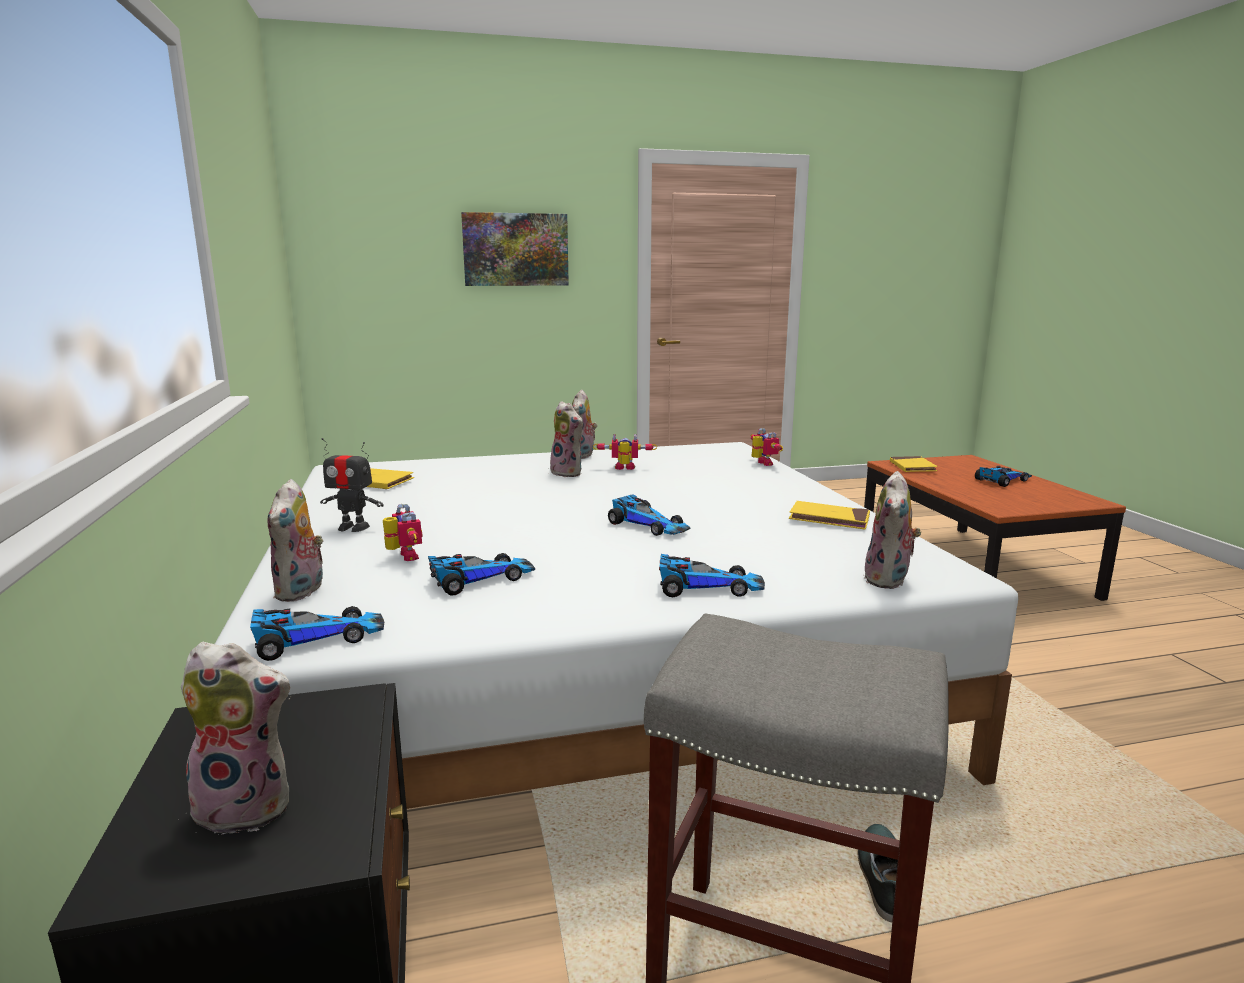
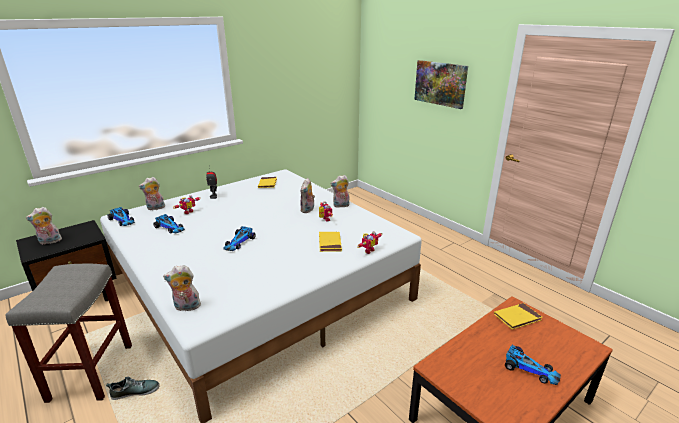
camera: 65 degrees right, 10 degrees up
plush toy [181,642,291,835] -> plush toy turned 90 degrees clockwise [26,207,62,245]
toy car [659,554,765,597] -> none
yellow book [789,501,870,530] -> yellow book moved to [319,232,342,252]

